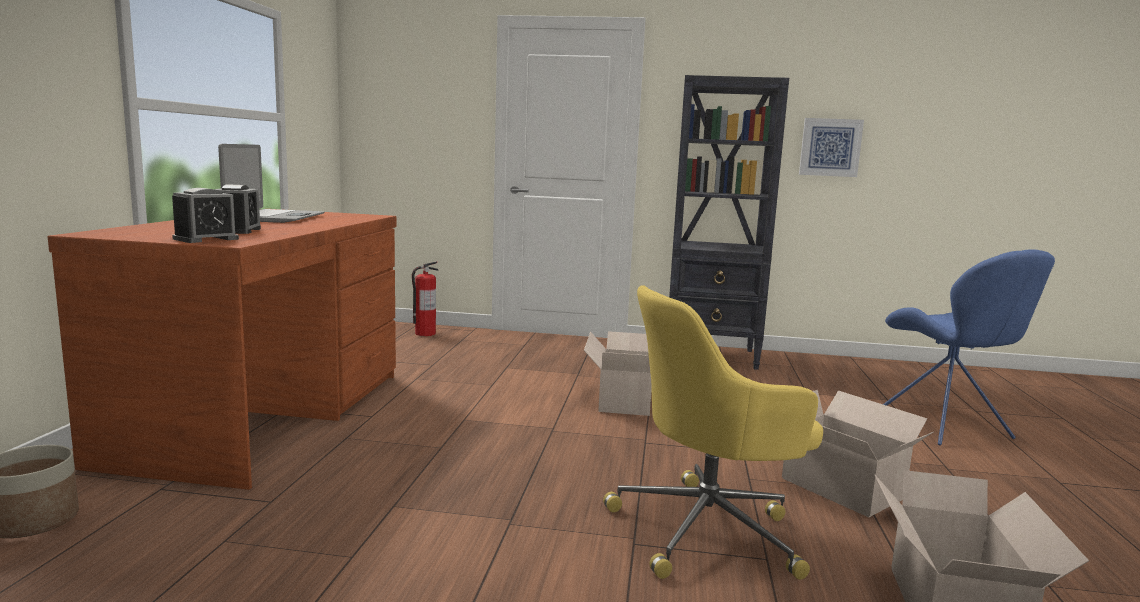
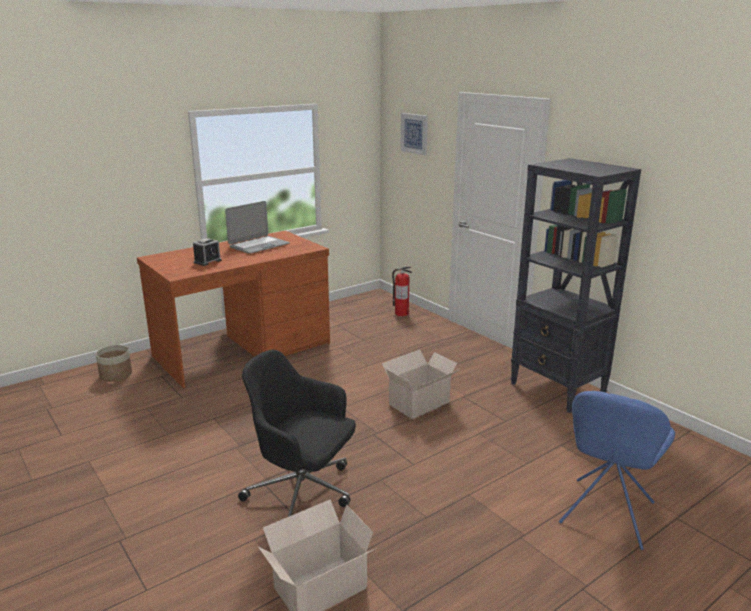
camera: 45 degrees right, 10 degrees up
alarm clock [172,188,239,243] -> none
yellow office chair [603,285,823,580] -> black office chair [238,350,356,517]
cardboard box [782,390,933,517] -> none
picture [799,118,864,177] -> picture moved to [401,113,428,155]

